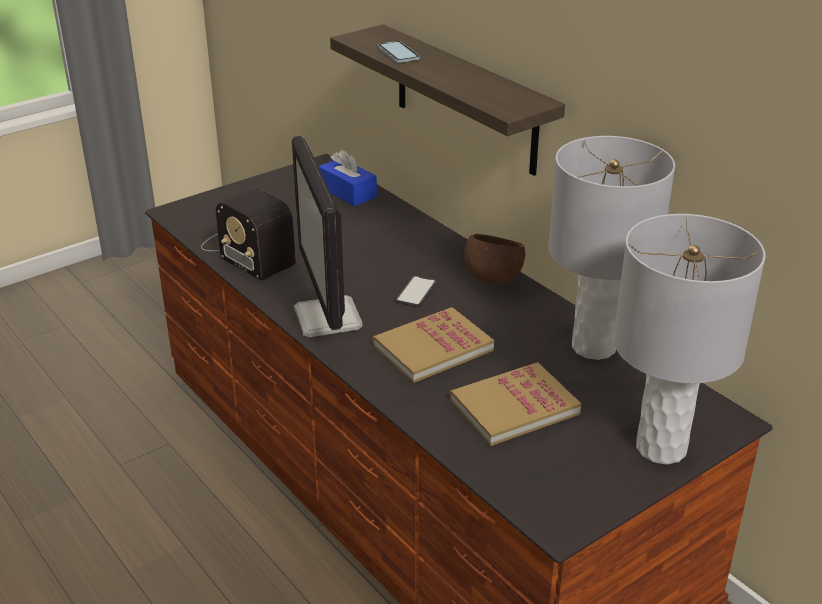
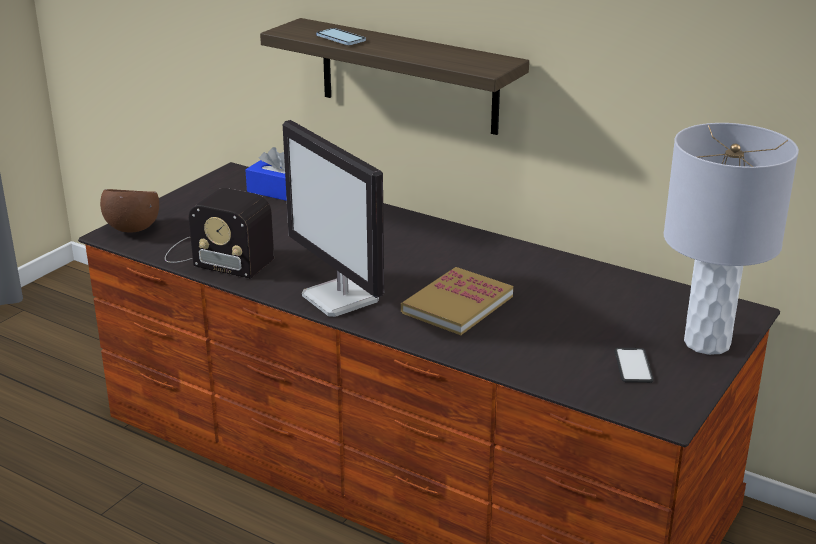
camera: 20 degrees left, 5 degrees down
phone [395,275,437,307] -> phone moved to [615,348,654,383]
book [450,362,581,446] -> none
brown bowl [464,234,525,284] -> brown bowl moved to [100,189,159,233]
grey table lamp [548,136,675,360] -> none

